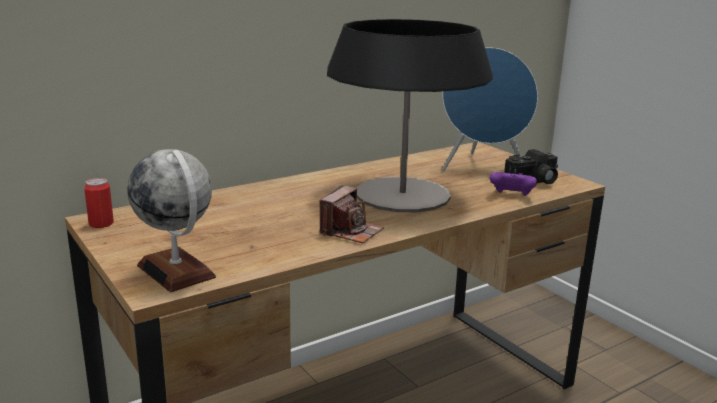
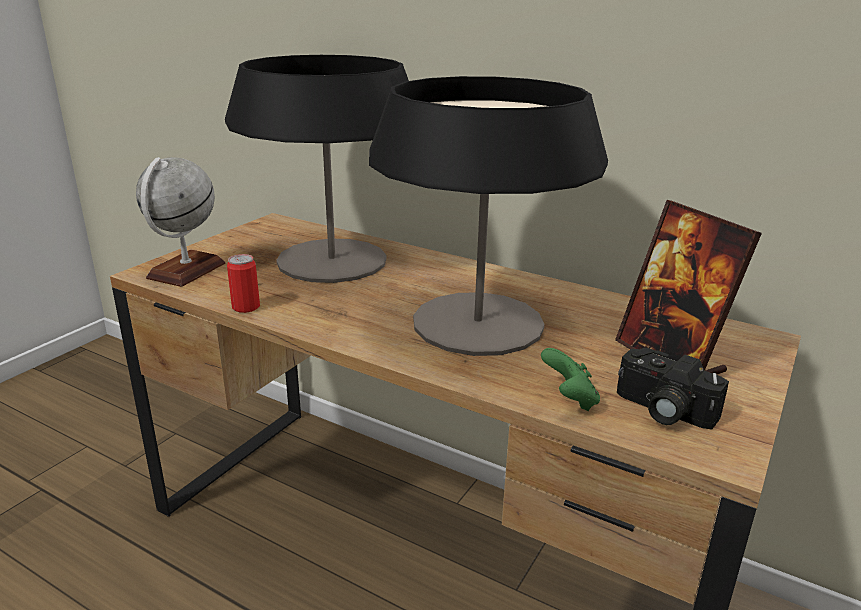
camera: 65 degrees right, 5 degrees up
can [84,178,114,228] -> can moved to [227,254,260,313]
camera [320,185,384,243] -> none
blue speaker [442,47,538,171] -> picture frame [615,200,762,375]
purple game controller [490,172,537,196] -> green game controller [541,348,600,411]
none -> table lamp [225,55,409,283]

